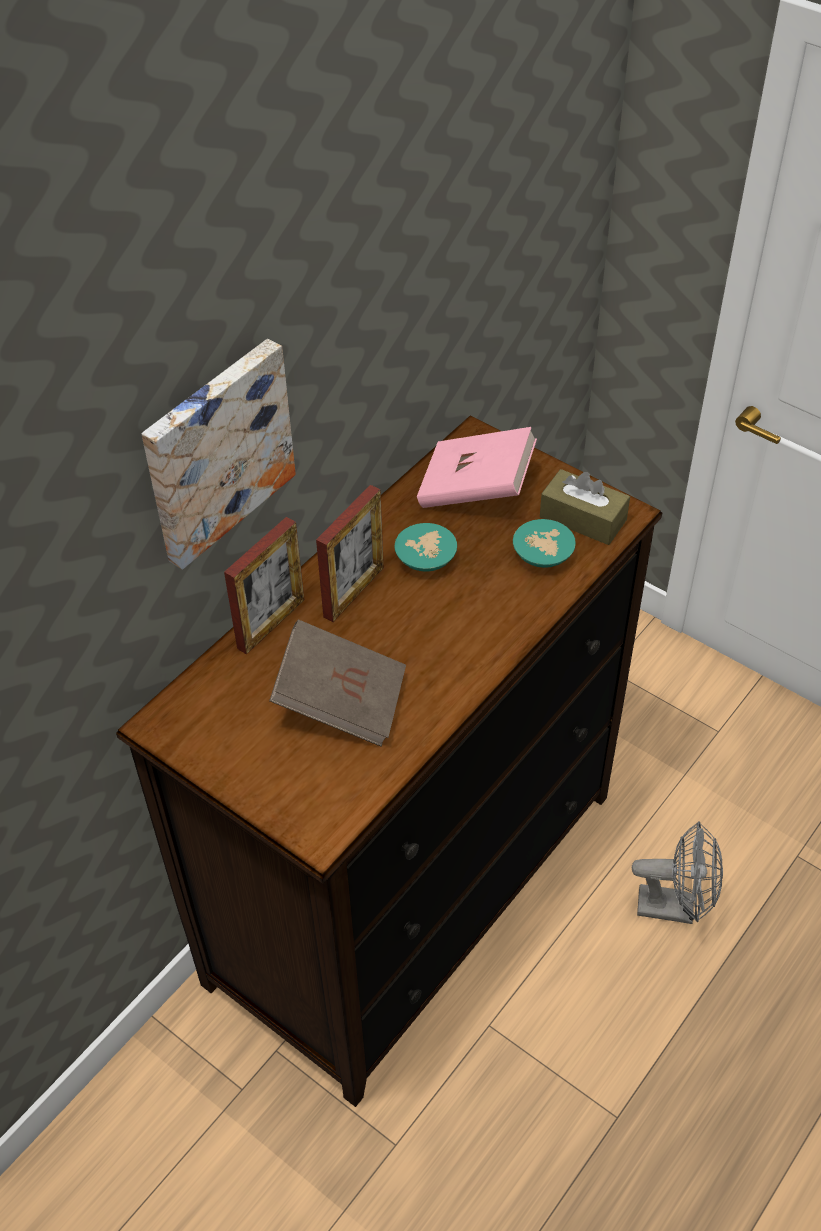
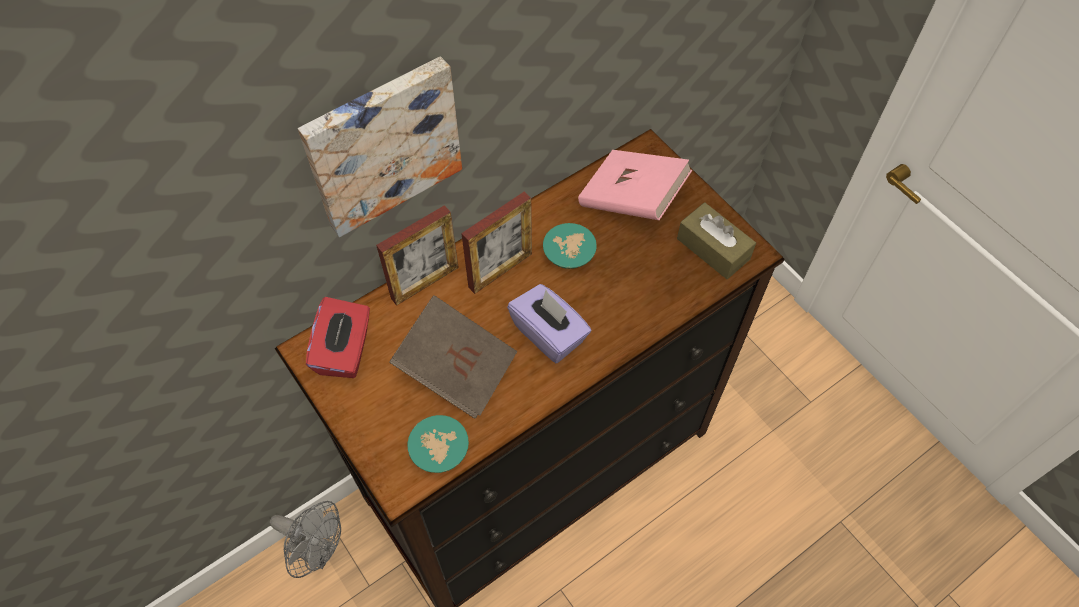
camera: 15 degrees right, 10 degrees up
turquoise bowl [513,519,576,568] -> turquoise bowl moved to [407,415,469,473]
grey fan [632,821,723,924] -> grey fan moved to [270,501,341,578]
none -> red tissue box [306,297,370,378]
none -> purple tissue box [507,284,591,364]

